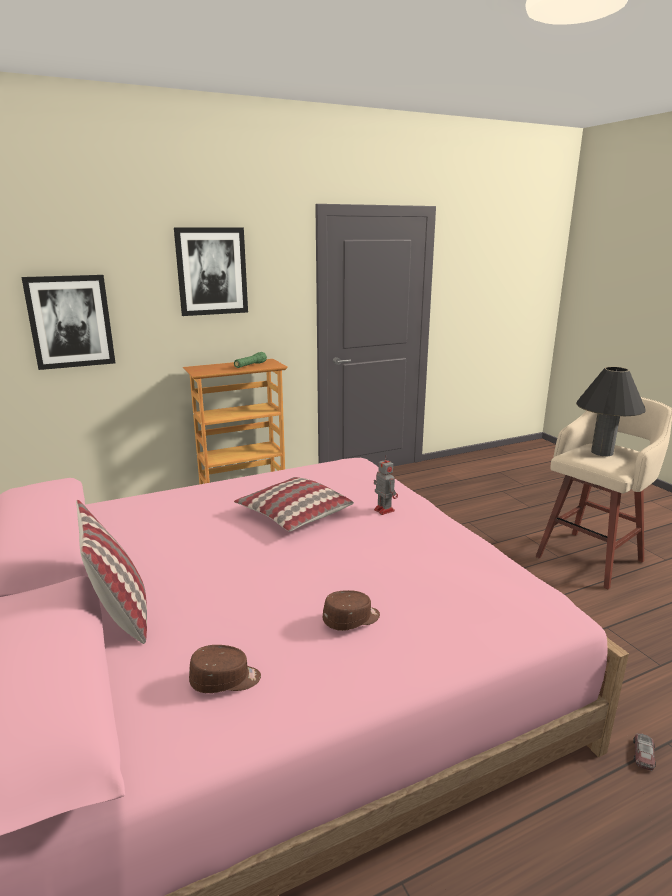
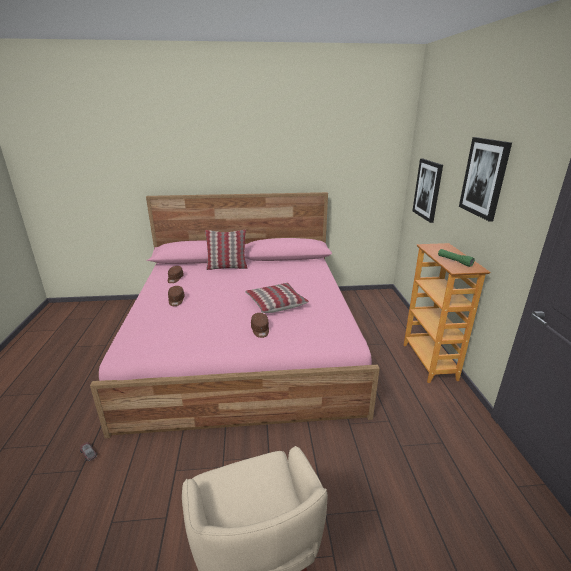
camera: 110 degrees right, 5 degrees up
toy robot [374,455,398,515] -> brown cap [251,313,269,338]
black table lamp [576,367,646,456] -> none

